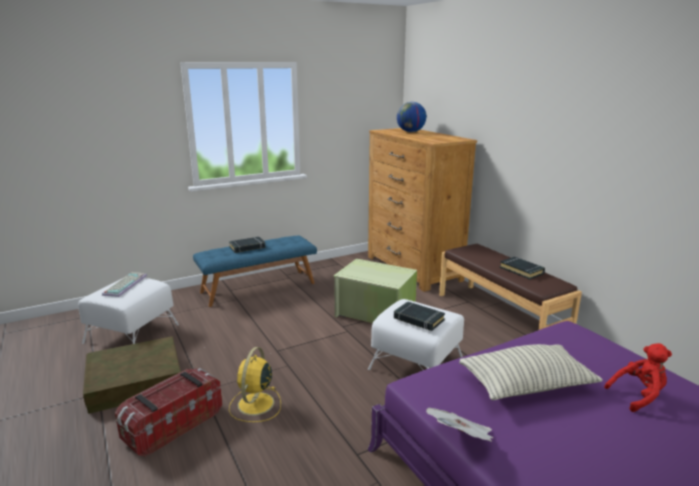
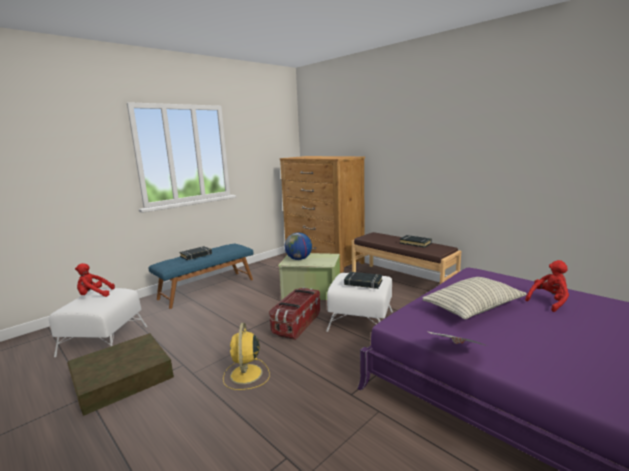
camera: 15 degrees left, 5 degrees down
keyboard [102,272,147,297] -> red plush toy [75,263,115,297]
storage box [115,368,222,457] -> storage box moved to [269,287,320,340]
globe [397,102,426,132] -> globe moved to [285,233,312,260]

